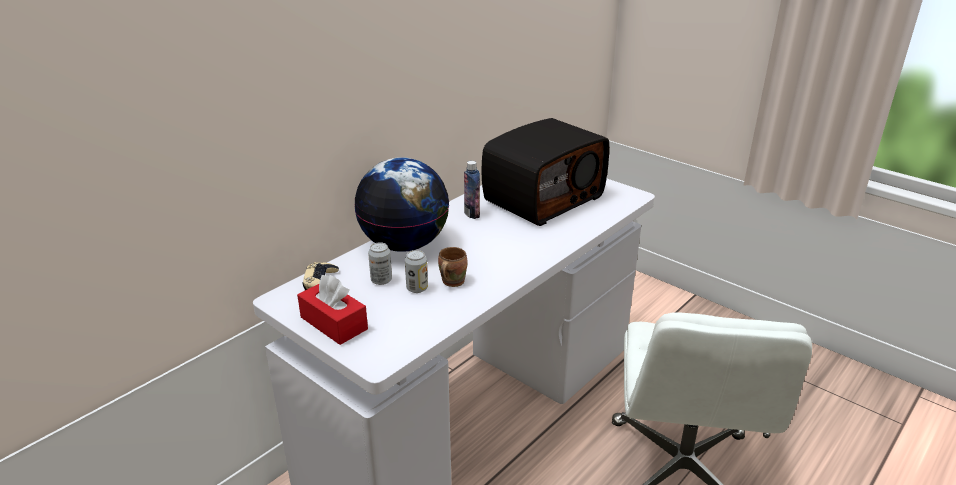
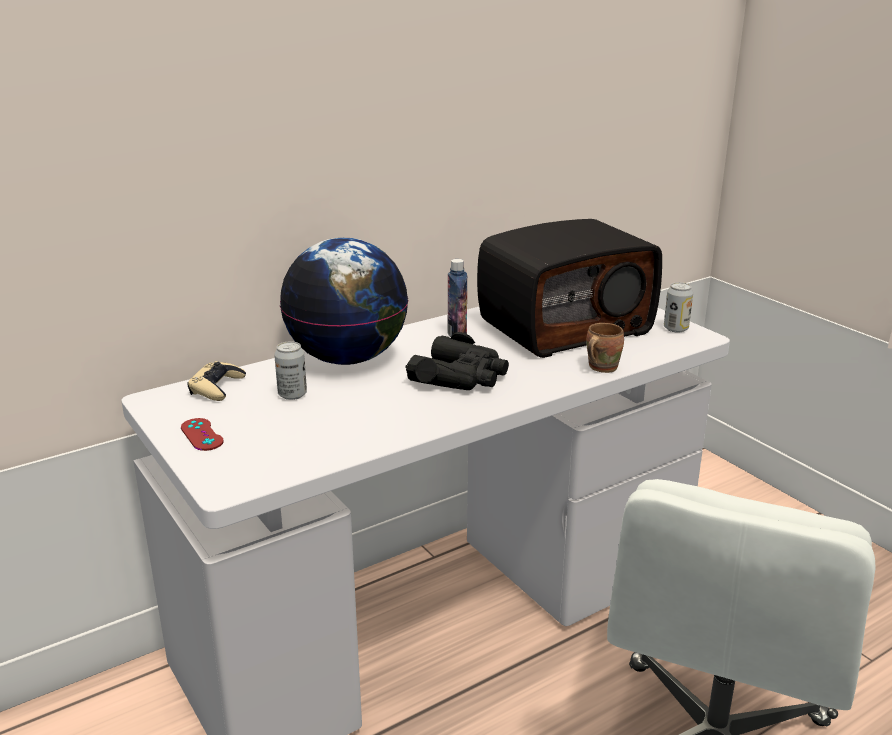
camera: 15 degrees right, 5 degrees down
red tissue box [297,275,368,345] -> red game controller [181,418,224,451]
can [405,250,428,293] -> can moved to [664,282,693,333]
brown mug [438,247,468,287] -> brown mug moved to [586,323,624,373]
none -> black binoculars [405,332,509,390]

